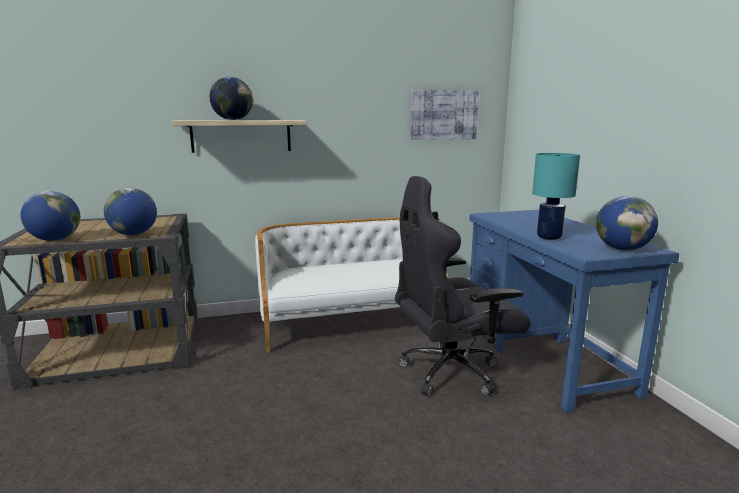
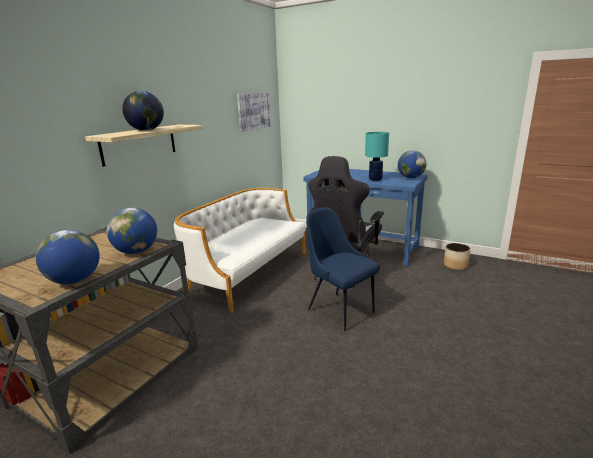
camera: 45 degrees left, 5 degrees up
none -> blue chair [306,207,380,331]
none -> planter [444,243,471,270]

